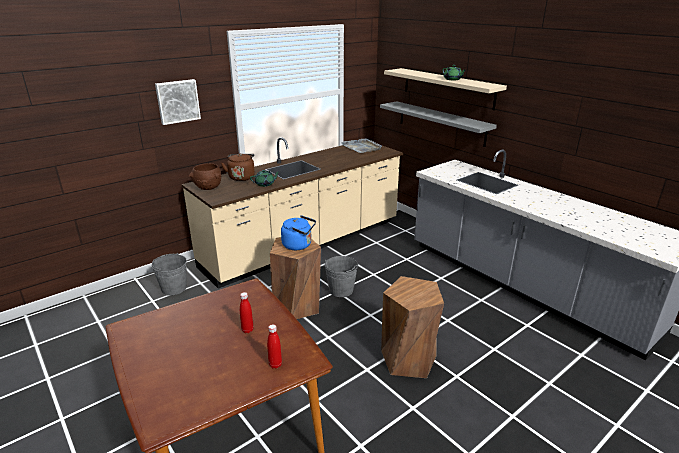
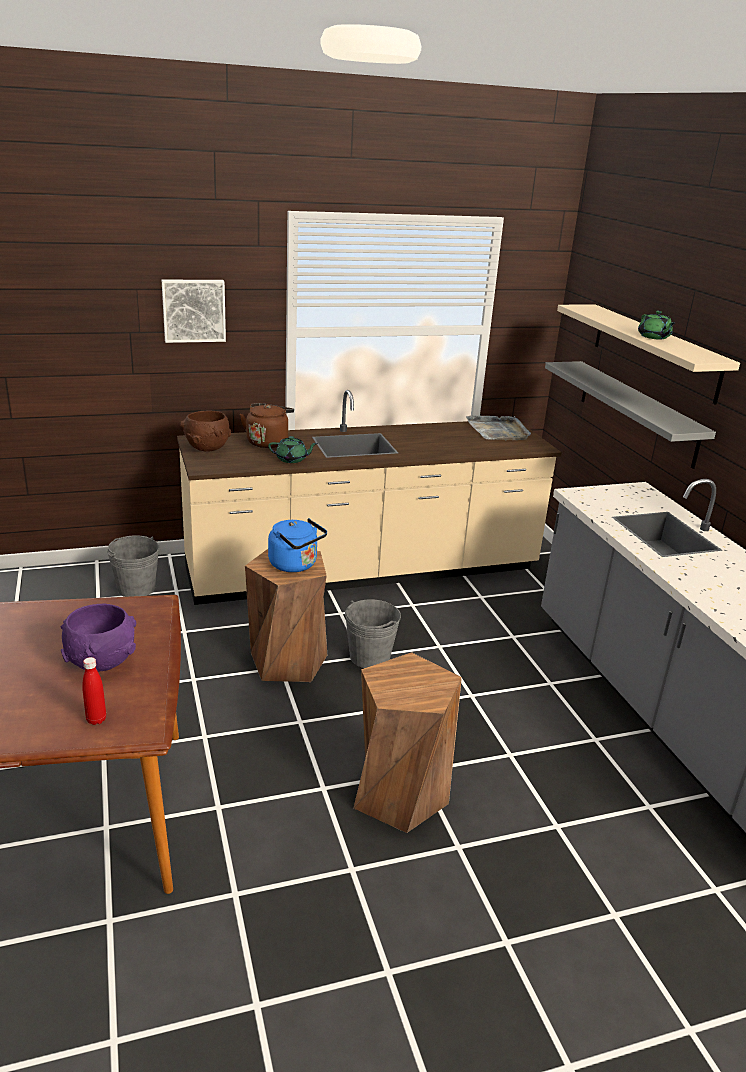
camera: 20 degrees right, 0 degrees up
red bottle [240,292,253,333] -> purple bowl [61,603,137,672]

